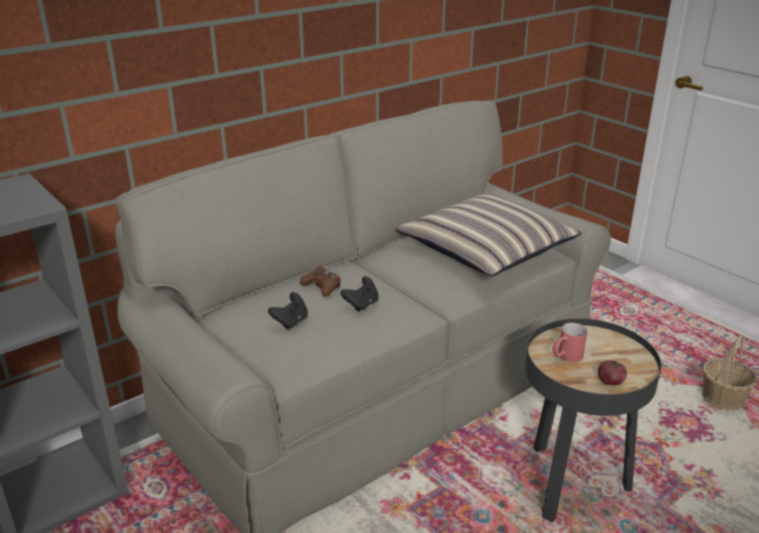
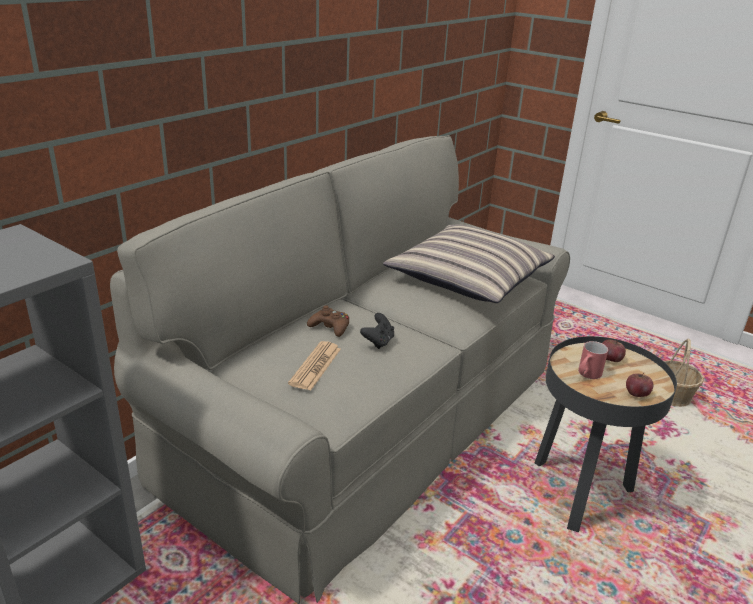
camera: 15 degrees left, 0 degrees up
black game controller [268,292,308,329] -> newspaper [288,341,341,391]
none -> apple [602,340,626,362]

